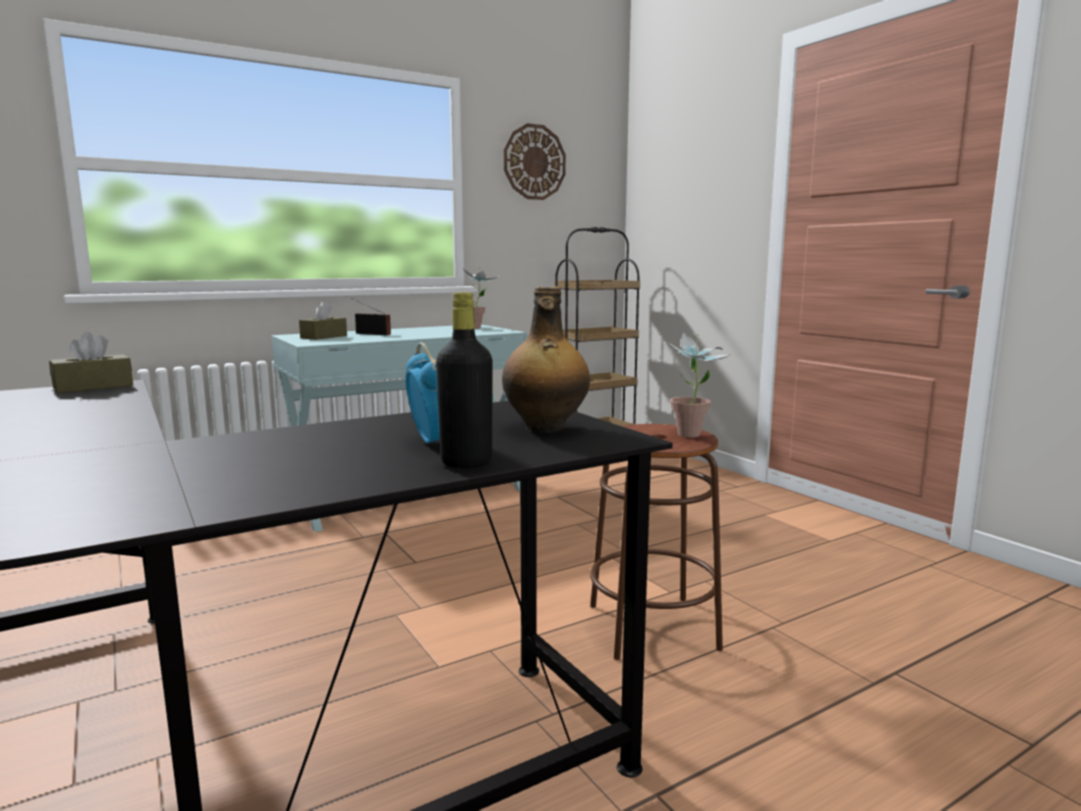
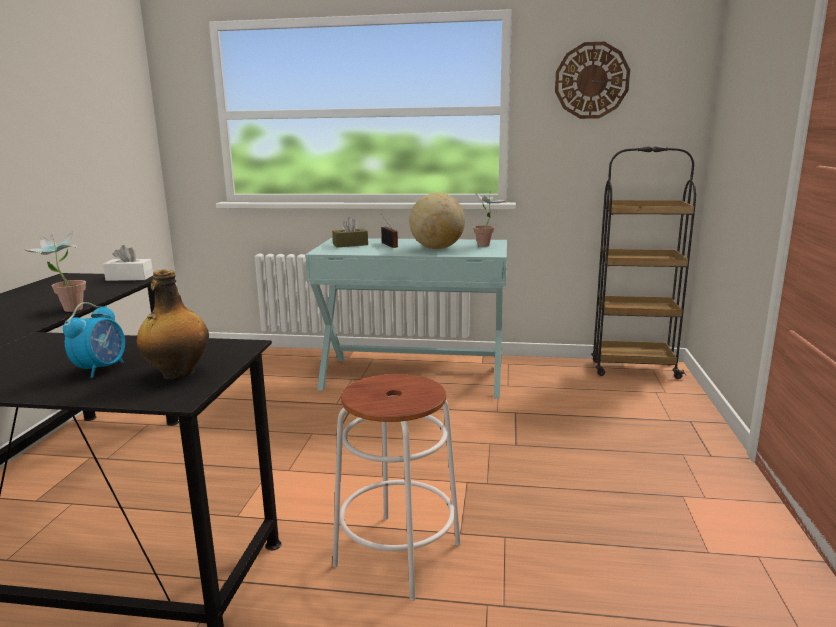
camera: 40 degrees right, 5 degrees up
brown tissue box [49,331,133,393] -> white tissue box [103,245,153,281]
black bottle [436,292,492,468] -> none
brown stool [590,424,723,660] -> white stool [333,374,461,601]
potted plant [667,332,729,438] -> potted plant moved to [25,231,86,312]
none -> globe [409,193,465,249]

